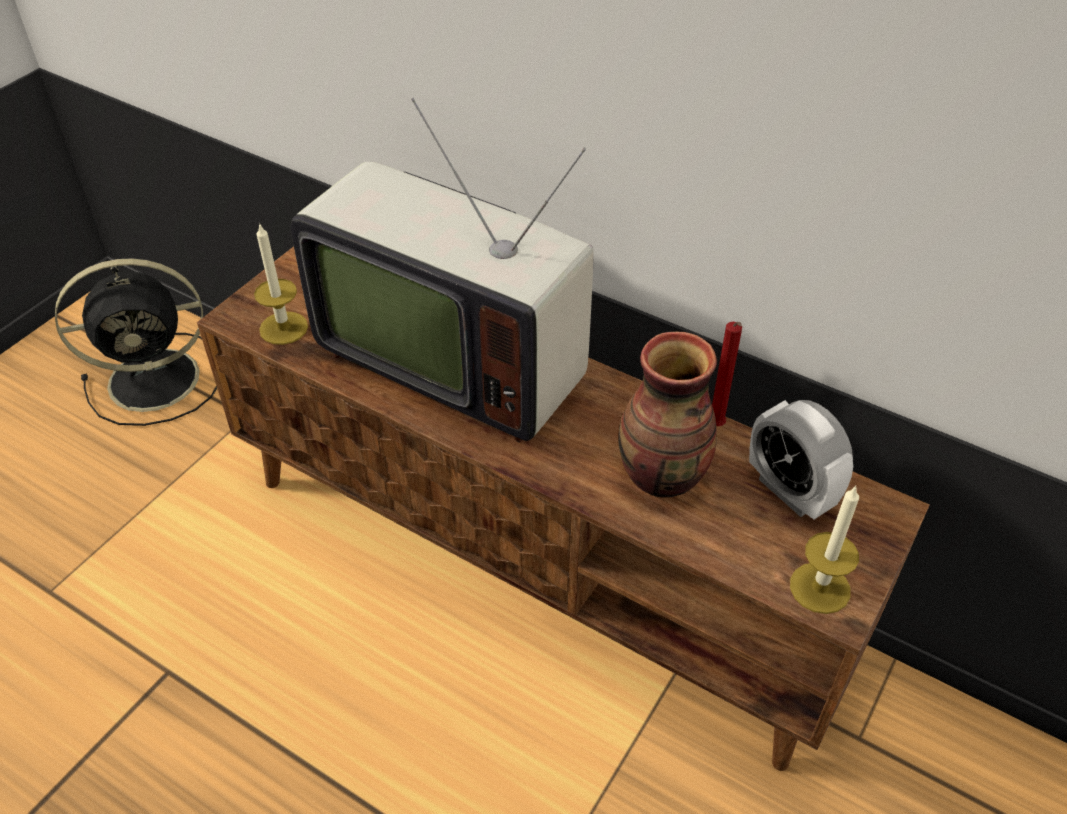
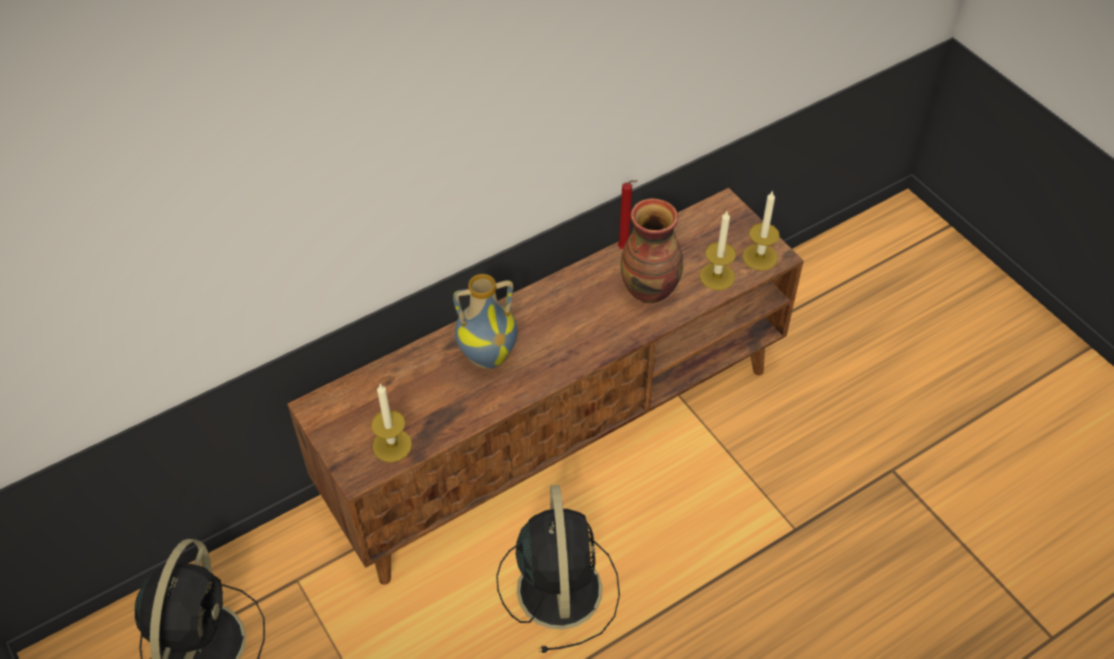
camera: 65 degrees left, 5 degrees up
television [290,98,594,442] -> vase [453,274,517,369]
alarm clock [749,400,853,520] -> none
none -> black fan [496,485,620,653]
none -> candle [700,211,736,290]

